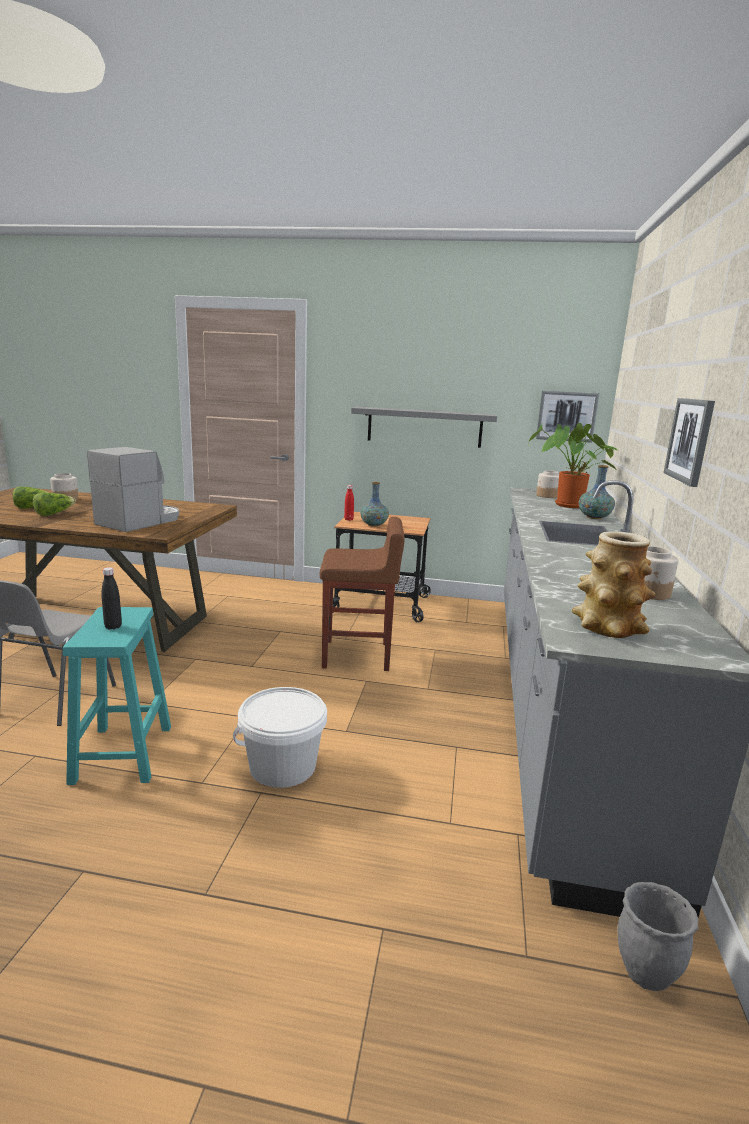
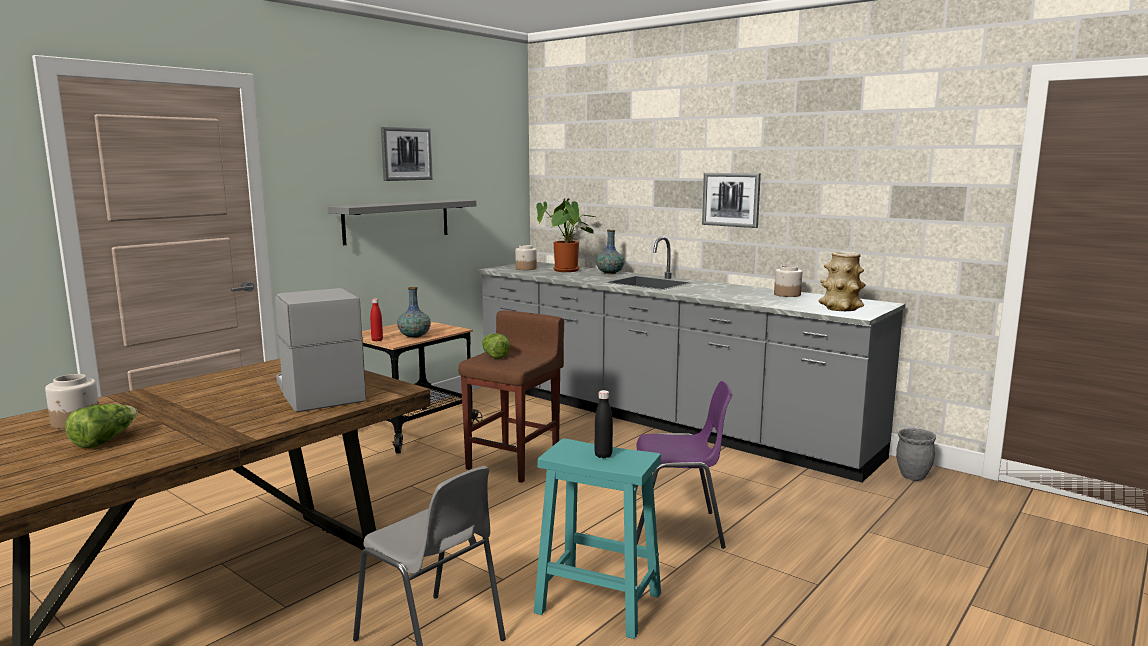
camera: 60 degrees left, 5 degrees down
lettuce [33,493,76,516] -> lettuce moved to [482,333,510,359]
white bucket [233,687,327,788] -> purple chair [636,381,732,549]
picture [536,391,599,443] -> picture moved to [381,127,433,181]

